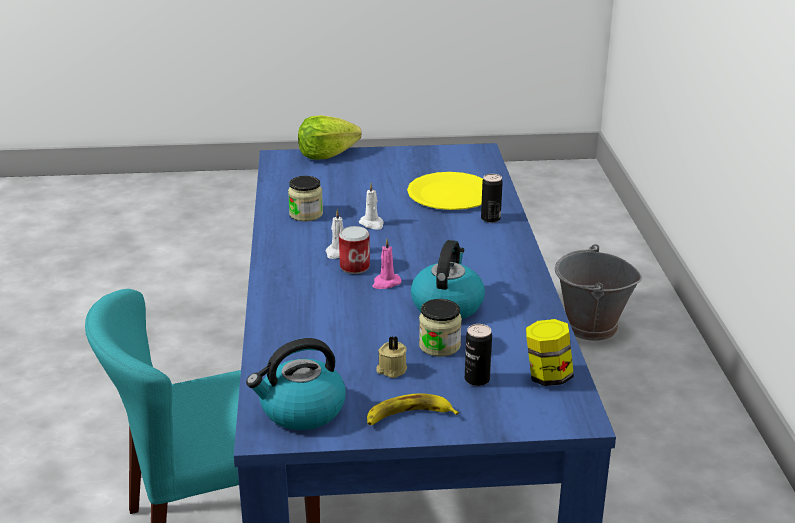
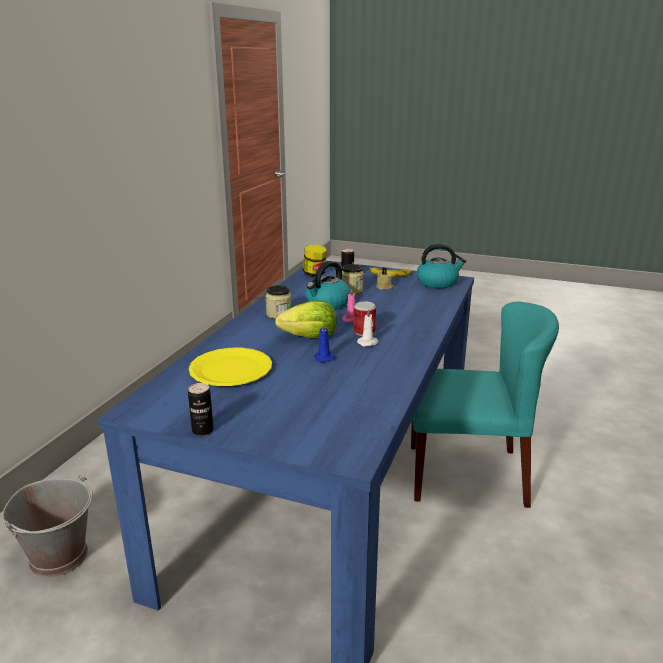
camera: 155 degrees left, 5 degrees down
jar [288,176,323,221] -> jar moved to [265,285,291,319]
lettuce [298,115,362,160] -> lettuce moved to [275,301,337,338]
white candle [359,183,384,230] -> blue candle [314,323,335,362]
can [481,174,503,223] -> can moved to [188,383,214,436]

